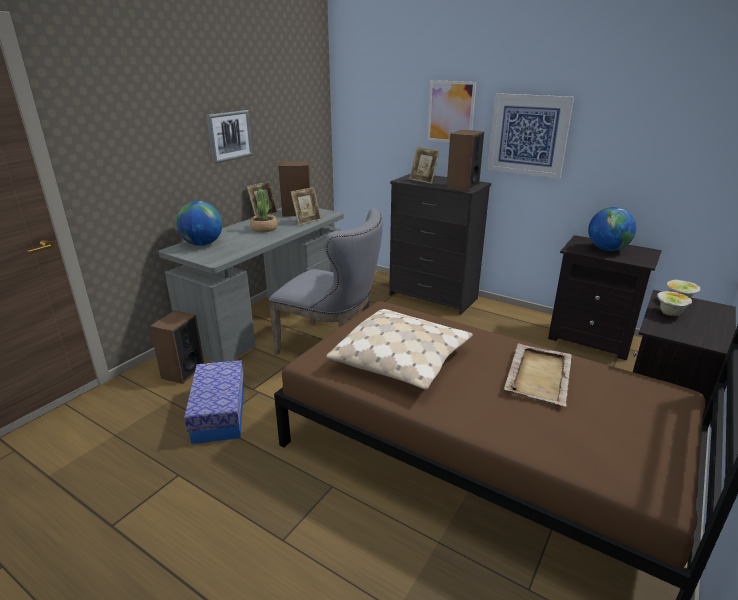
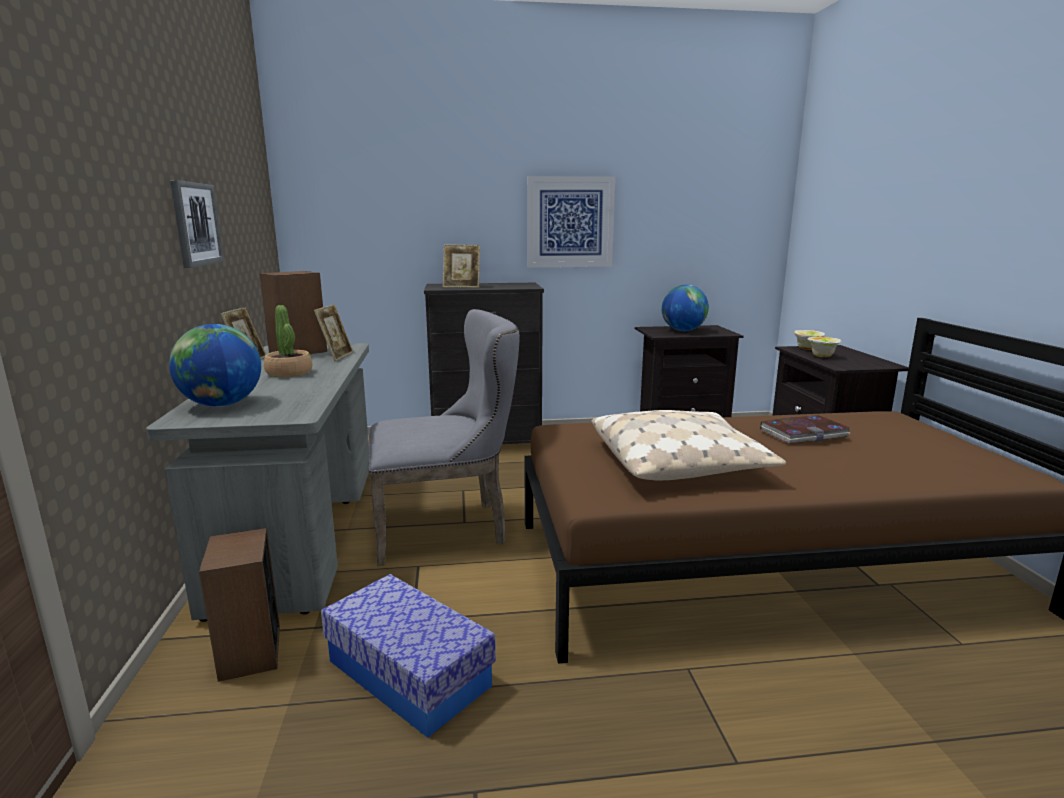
camera: 40 degrees left, 10 degrees down
picture [427,80,476,142] -> none
speaker [446,130,484,192] -> none
beige tray [504,343,572,407] -> book [760,415,851,444]

